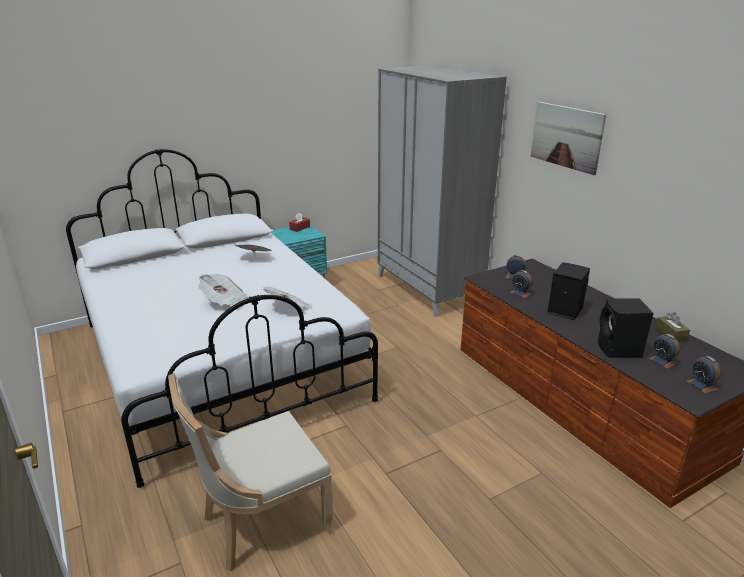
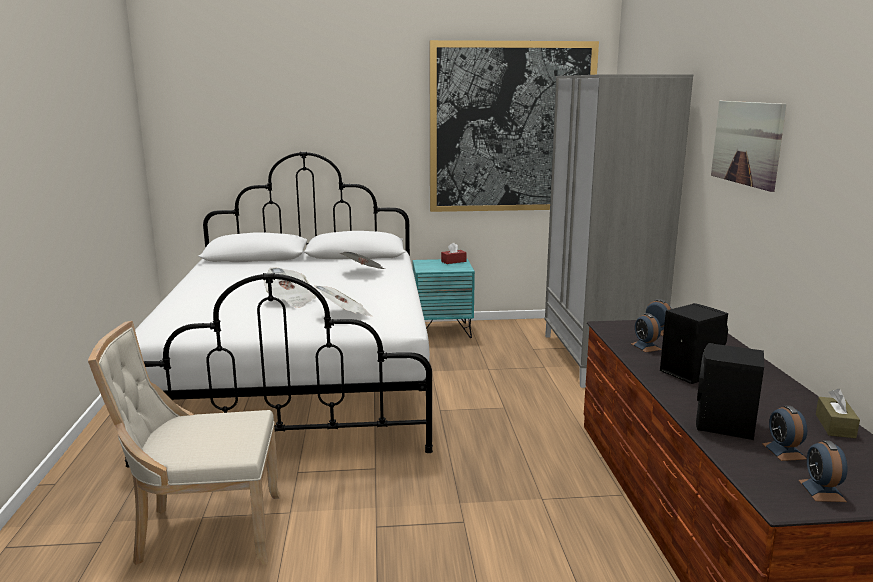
camera: 25 degrees right, 10 degrees down
none -> picture [429,40,599,212]

